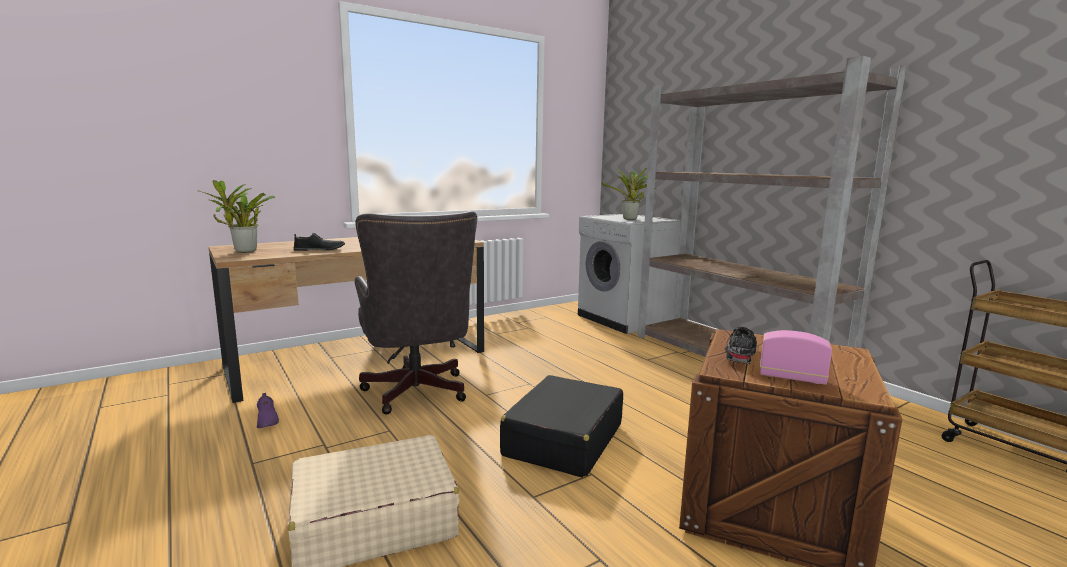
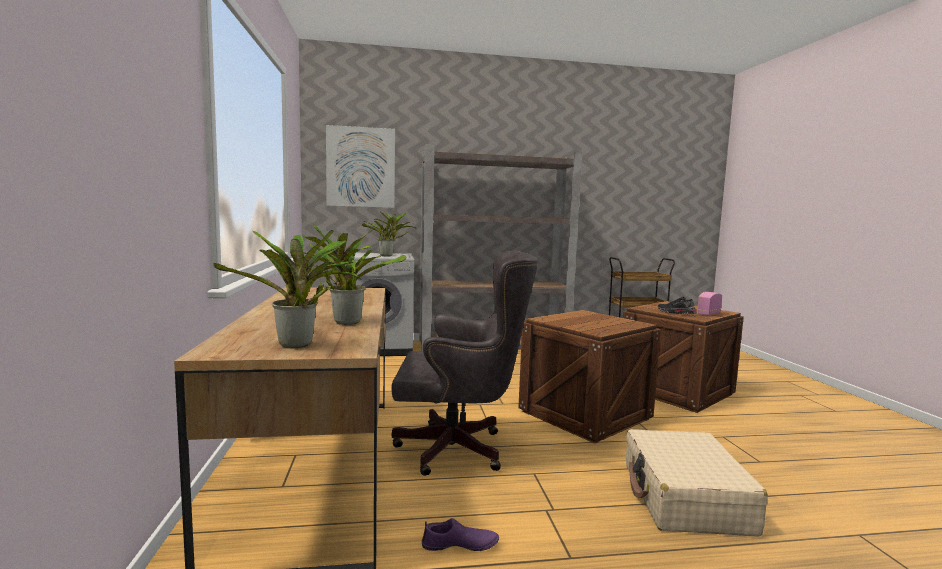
camera: 65 degrees left, 5 degrees down
black shoe [294,233,345,251] -> potted plant [292,225,406,325]
black suitcase [500,375,623,478] -> crate [518,310,661,444]
none -> picture [326,125,395,208]

